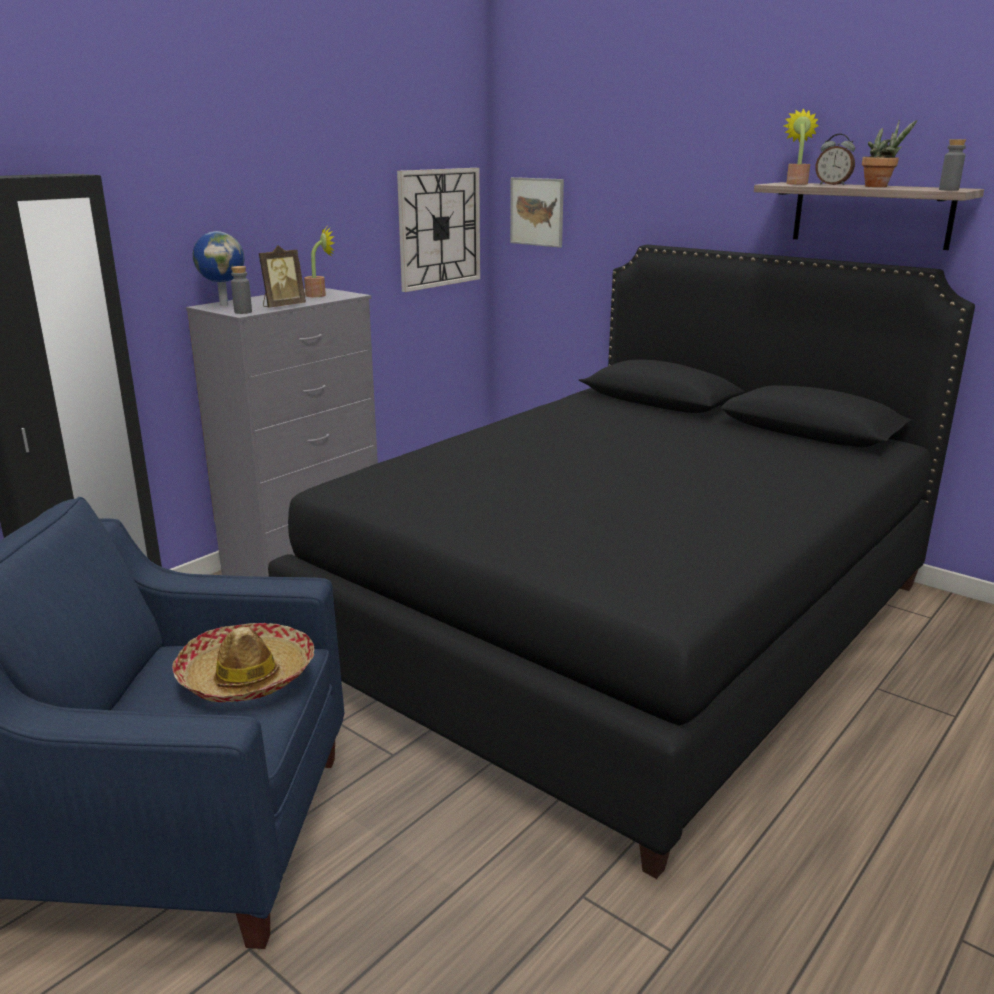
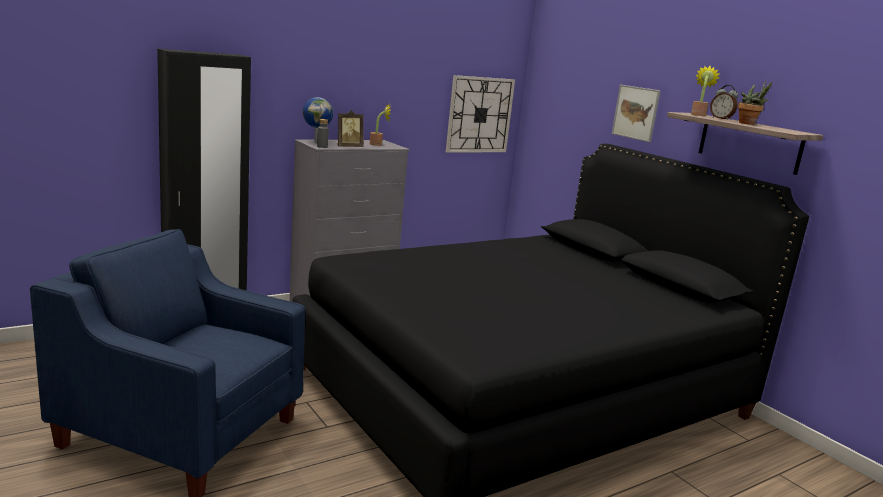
camera: 15 degrees right, 5 degrees down
hat [172,623,314,702] -> none
picture [510,177,564,248] -> picture moved to [612,85,661,142]
grey bottle [939,139,966,191] -> none

